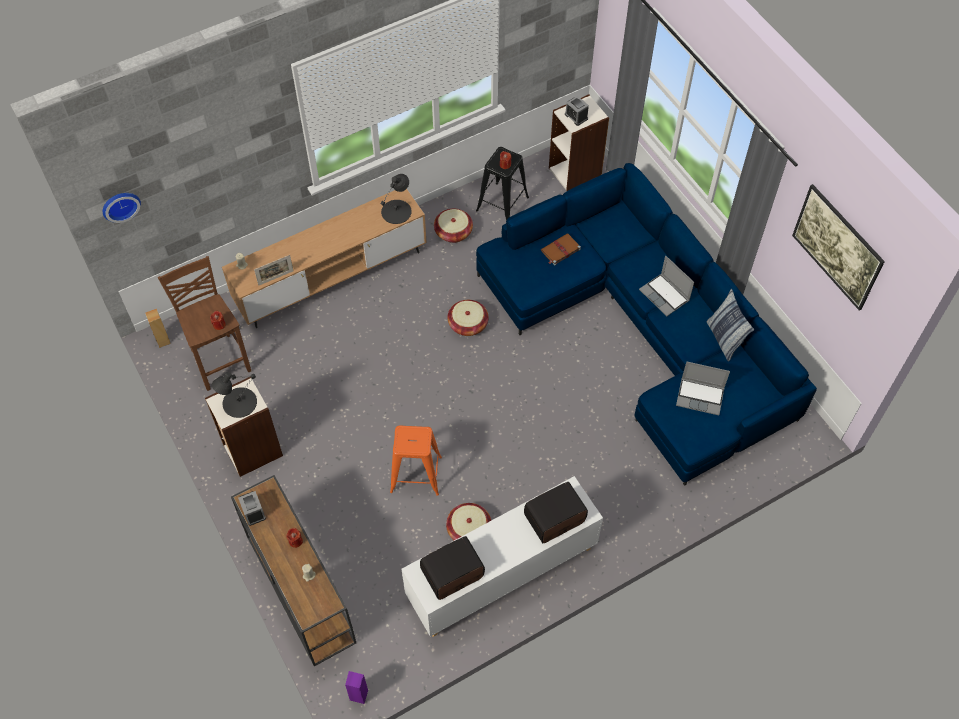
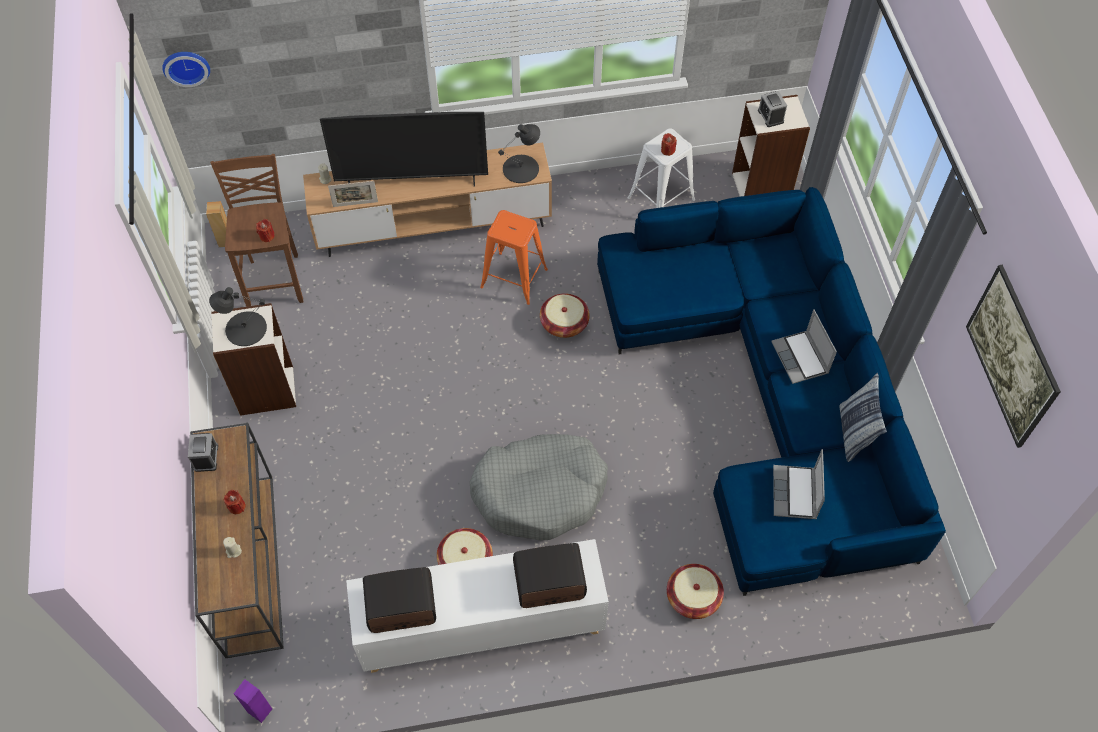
camera: 20 degrees right, 0 degrees up
orange stool [390,425,442,496] -> orange stool moved to [480,210,548,305]
basket [434,208,473,243] -> basket moved to [667,564,724,619]
black stool [476,147,529,220] -> white stool [628,128,695,208]
brown book [541,233,581,265] -> none
laptop [676,362,730,415] -> laptop turned 60 degrees clockwise [773,449,825,519]
none -> television [320,112,488,186]
none -> grey dog bed [469,434,608,540]

